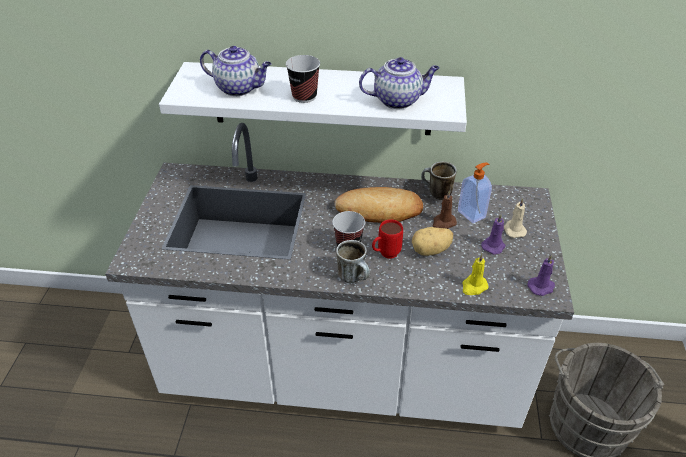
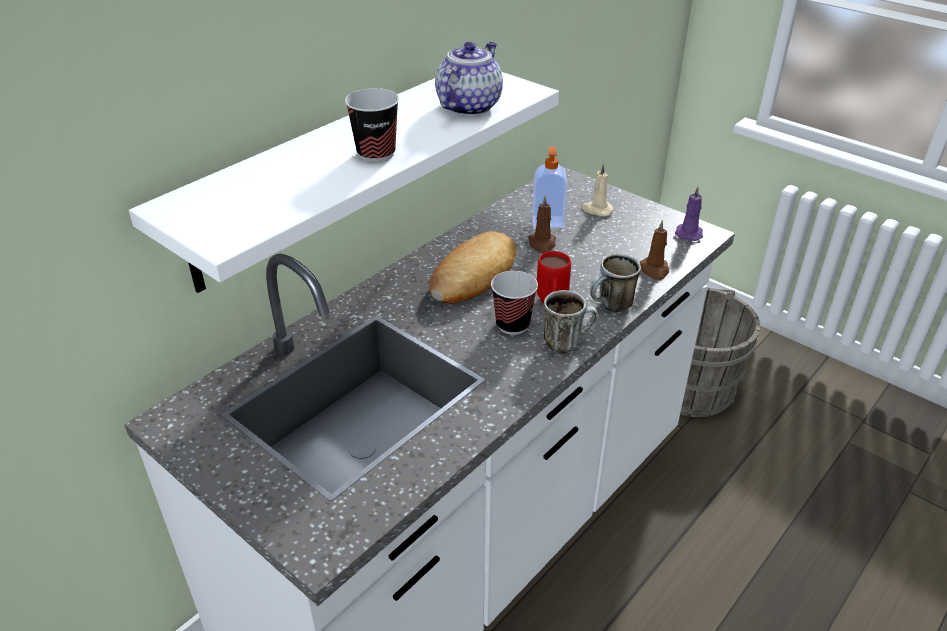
camera: 55 degrees left, 5 degrees down
teapot [200,46,271,96] -> none
potato [412,227,453,256] -> none
mug [421,162,457,200] -> mug moved to [590,253,641,312]
yellow candle [462,254,489,295] -> brown candle [639,220,669,280]
purple candle [481,214,506,255] -> none

